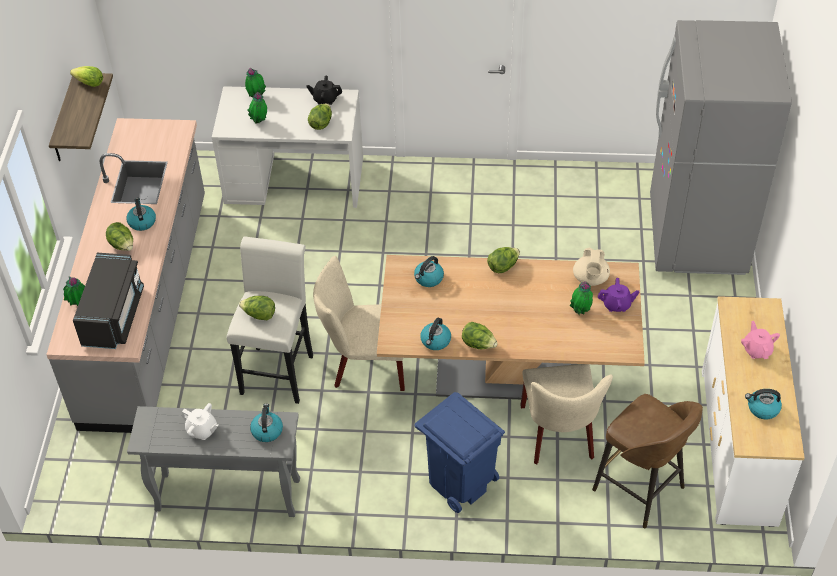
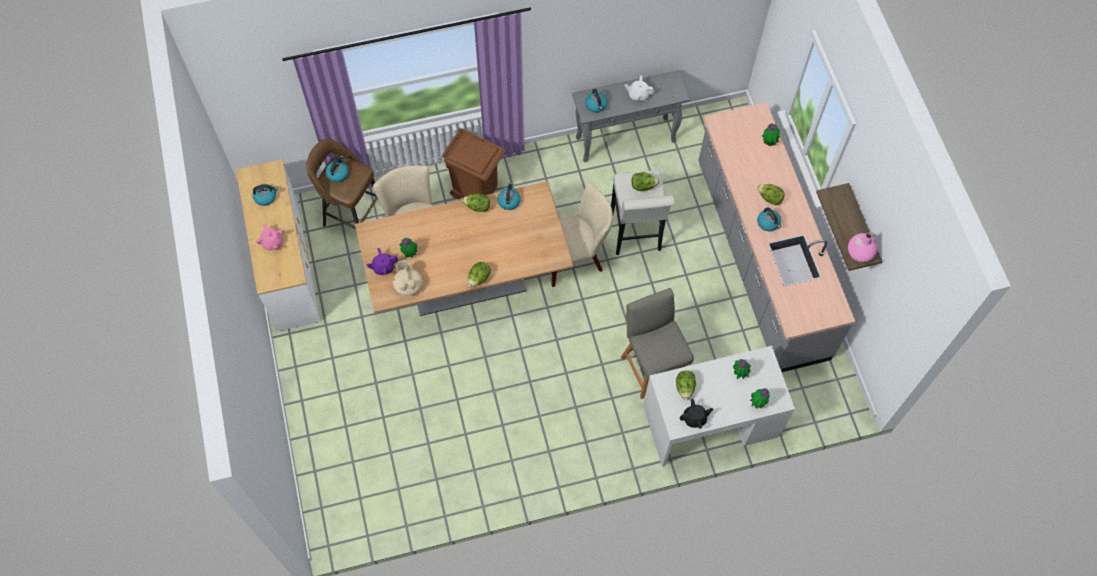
camera: 160 degrees right, 15 degrees up
lettuce [70,66,103,87] -> pink vase [848,232,878,262]
black microwave [73,253,144,349] -> none
kettle [414,256,444,287] -> kettle moved to [326,156,349,182]
blue trash can [415,392,505,513] -> brown trash can [442,128,505,199]
grey fridge [650,20,792,275] -> none
none -> grey chair [621,288,694,399]

